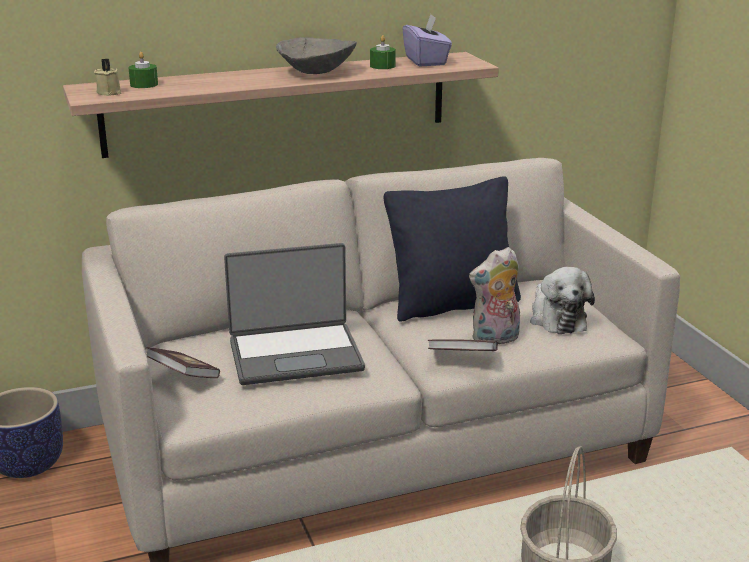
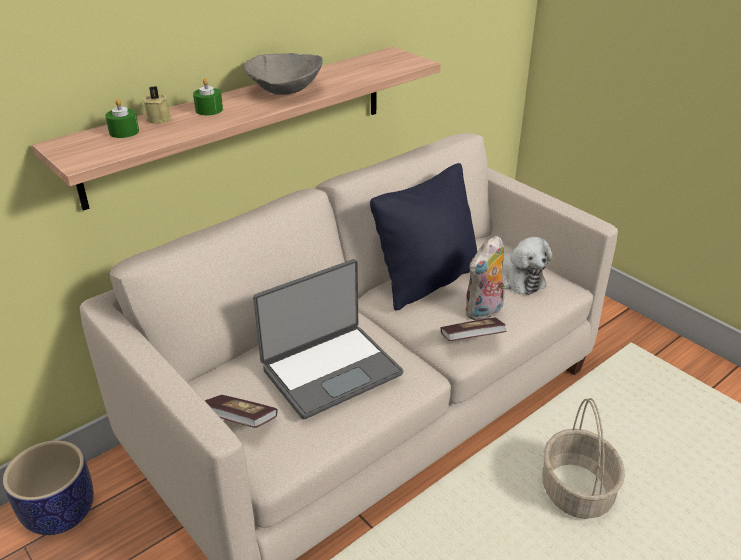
camera: 20 degrees left, 10 degrees up
beige candle [94,59,121,96] -> beige candle moved to [142,86,172,124]
green candle [370,35,396,69] -> green candle moved to [193,78,223,115]
purple tissue box [403,14,452,66] -> none

